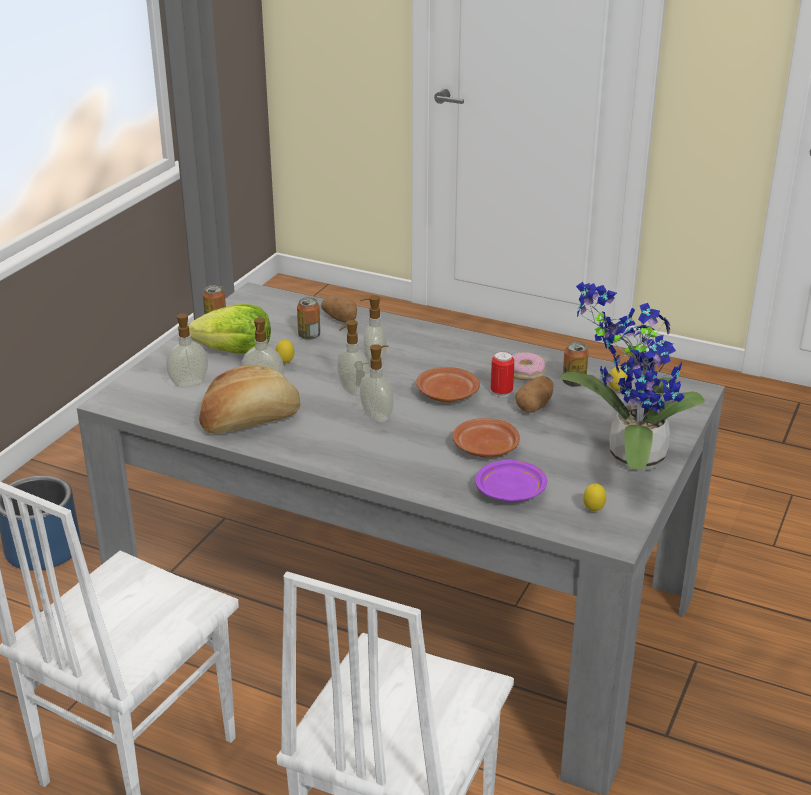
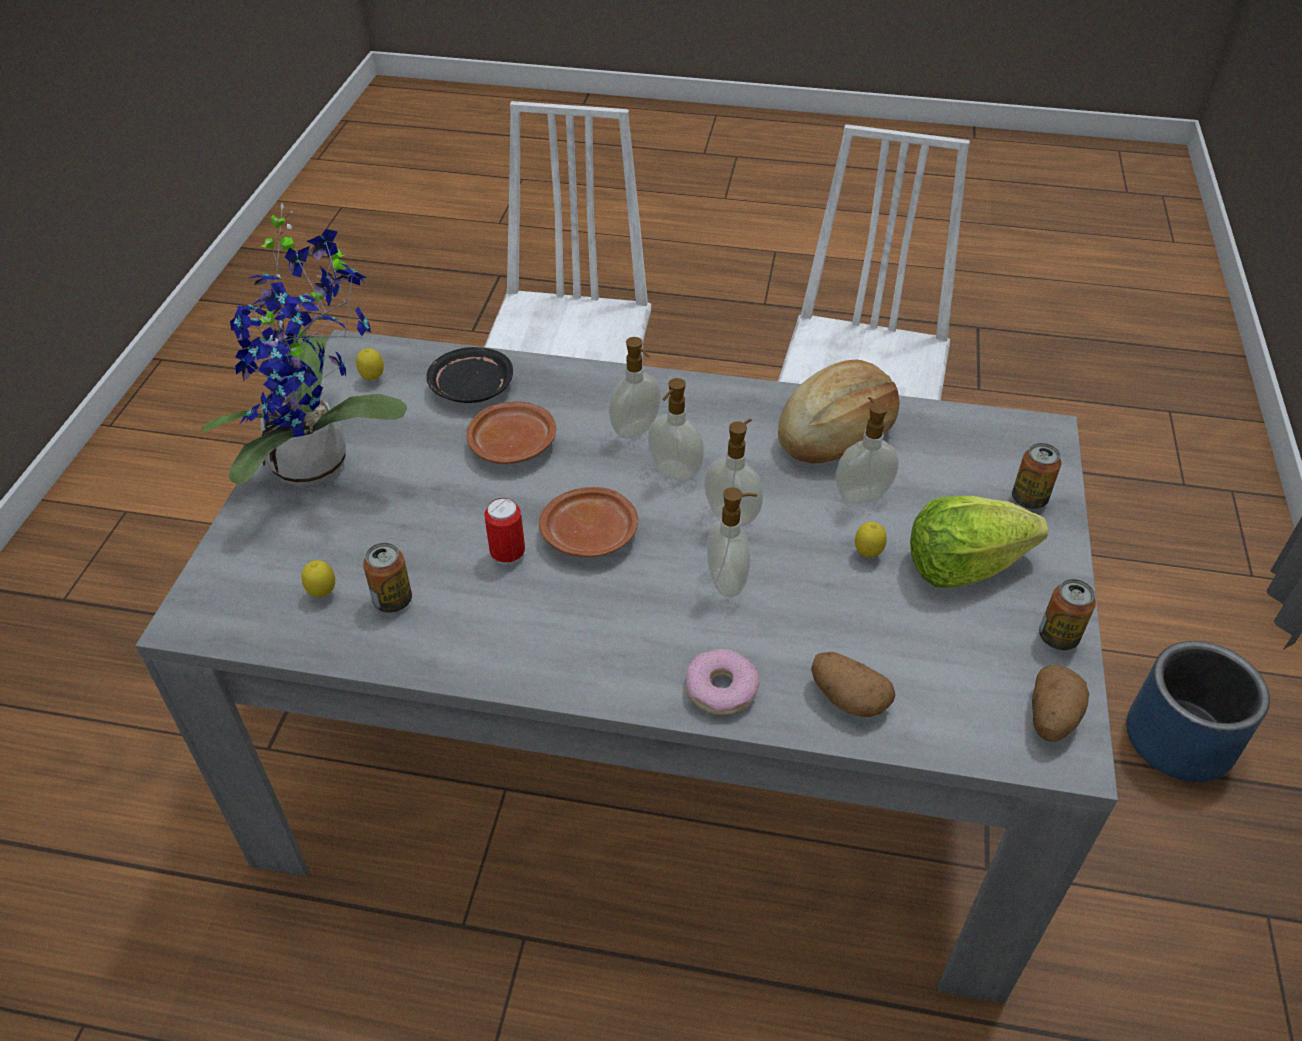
camera: 165 degrees right, 15 degrees up
soap dispenser [166,313,208,388] -> soap dispenser moved to [609,337,661,439]
can [297,297,320,340] -> can moved to [1012,443,1061,509]
purple plate [475,459,547,502] -> black plate [426,347,513,403]
donut [512,352,546,380] -> donut moved to [686,649,760,715]
potato [515,376,554,413] -> potato moved to [1032,665,1089,741]

